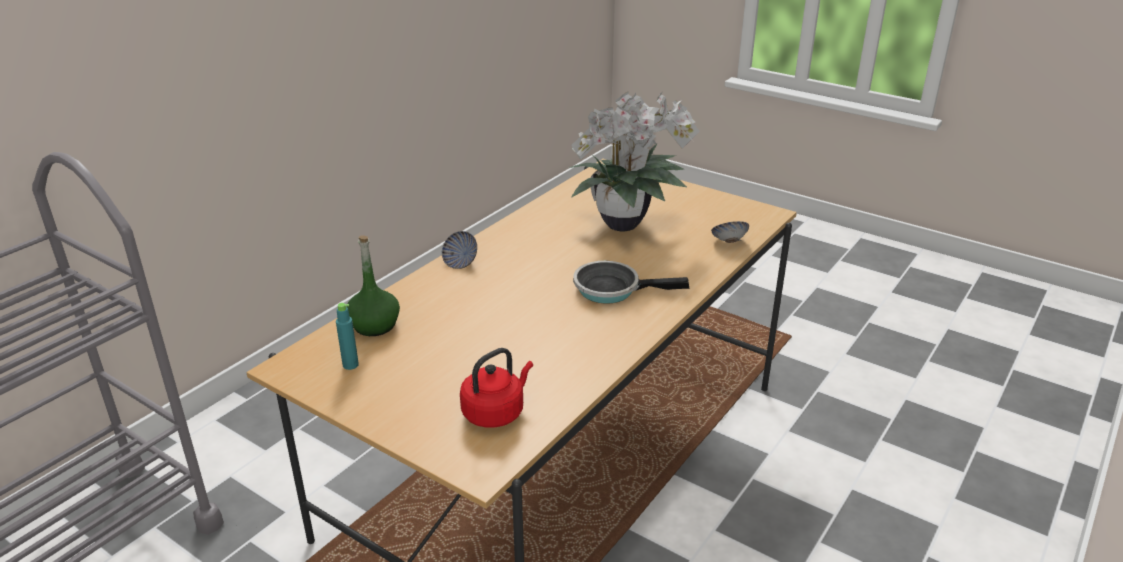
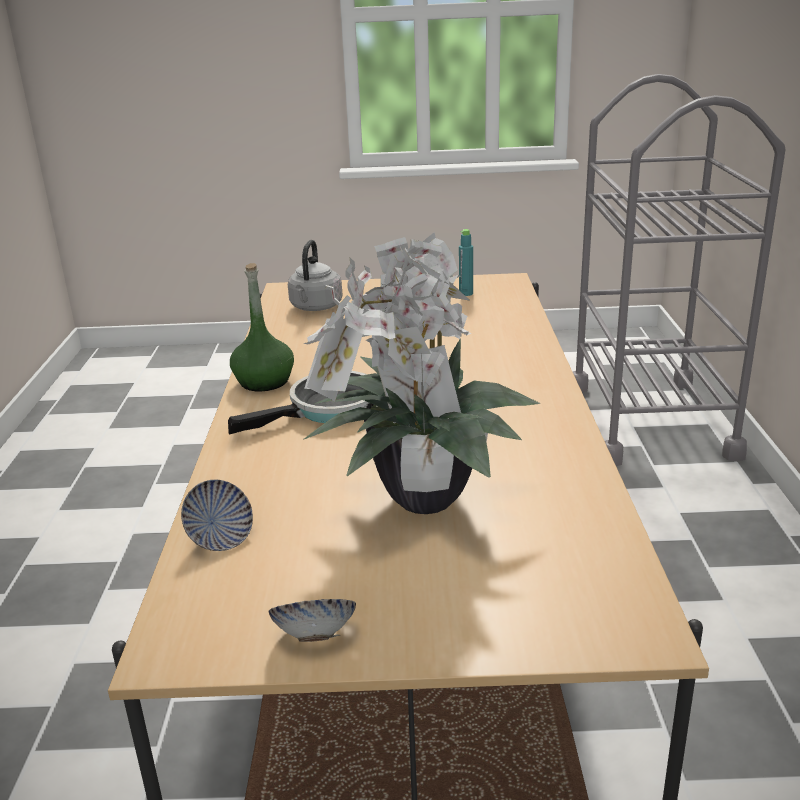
camera: 145 degrees right, 5 degrees down
green bottle [346,235,400,336] -> green bottle moved to [230,263,294,391]
bowl [442,231,477,269] -> bowl moved to [268,599,356,642]
red kettle [460,348,533,428] -> grey kettle [288,240,342,311]

